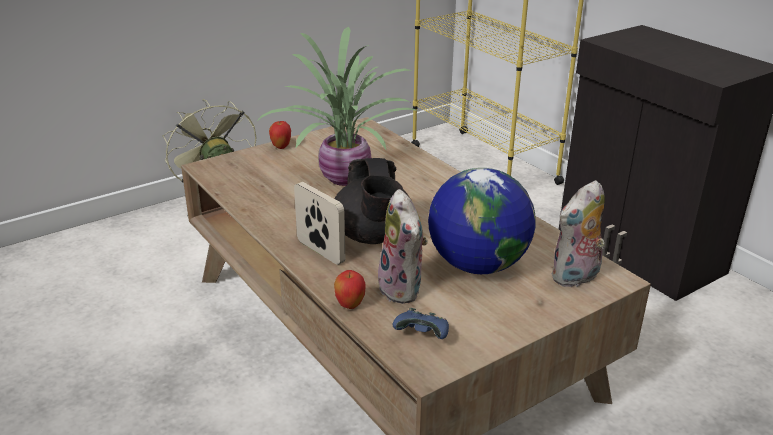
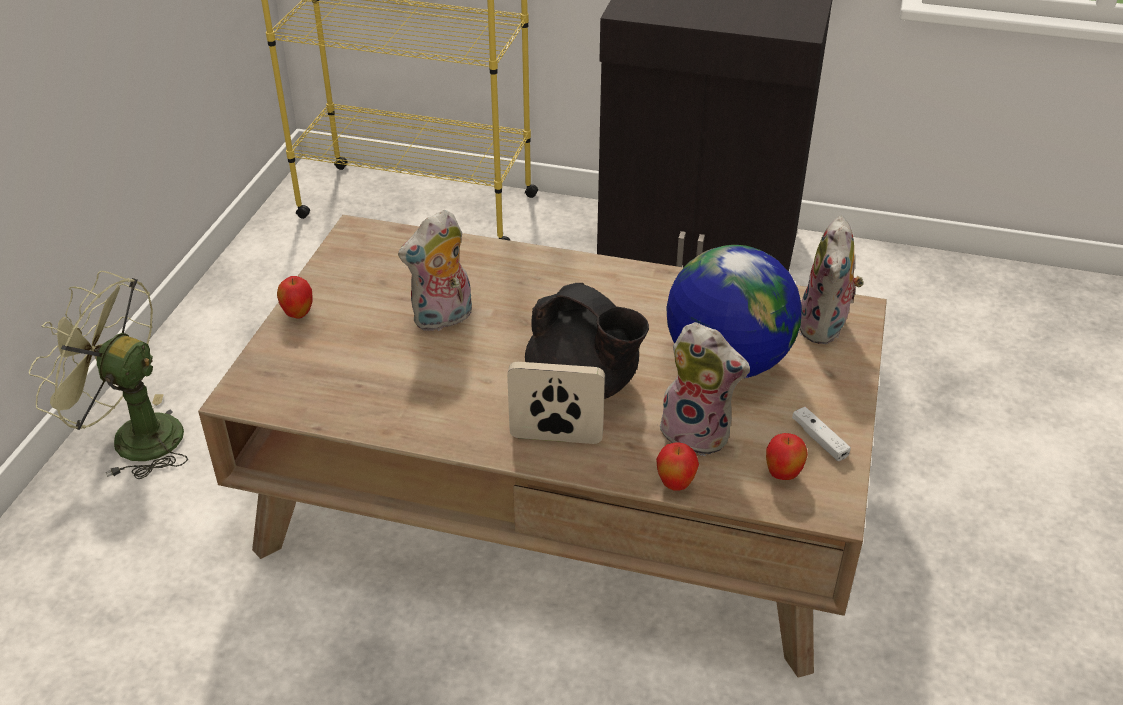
camera: 40 degrees left, 10 degrees up
potted plant [256,27,418,186] -> plush toy [398,210,472,331]
blue game controller [393,308,449,339] -> apple [766,433,808,480]
none -> white game controller [792,407,851,461]

